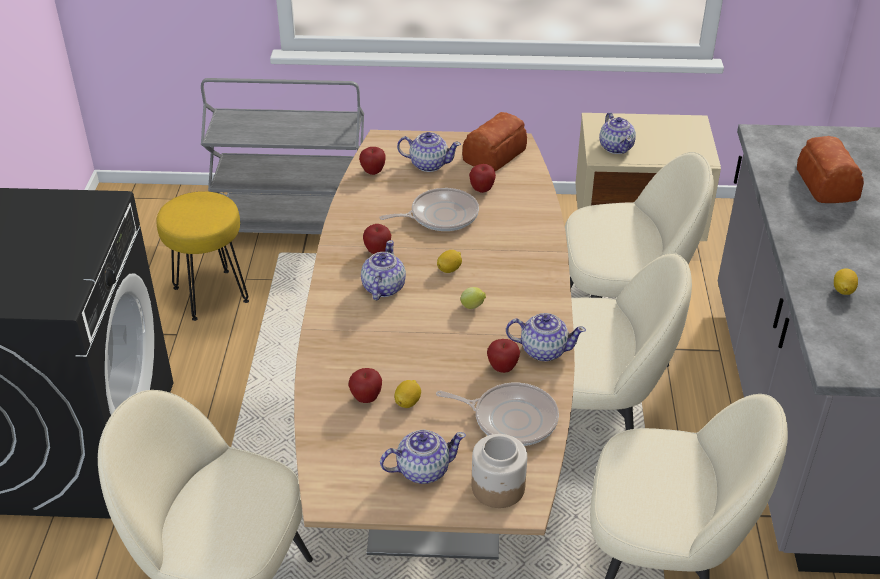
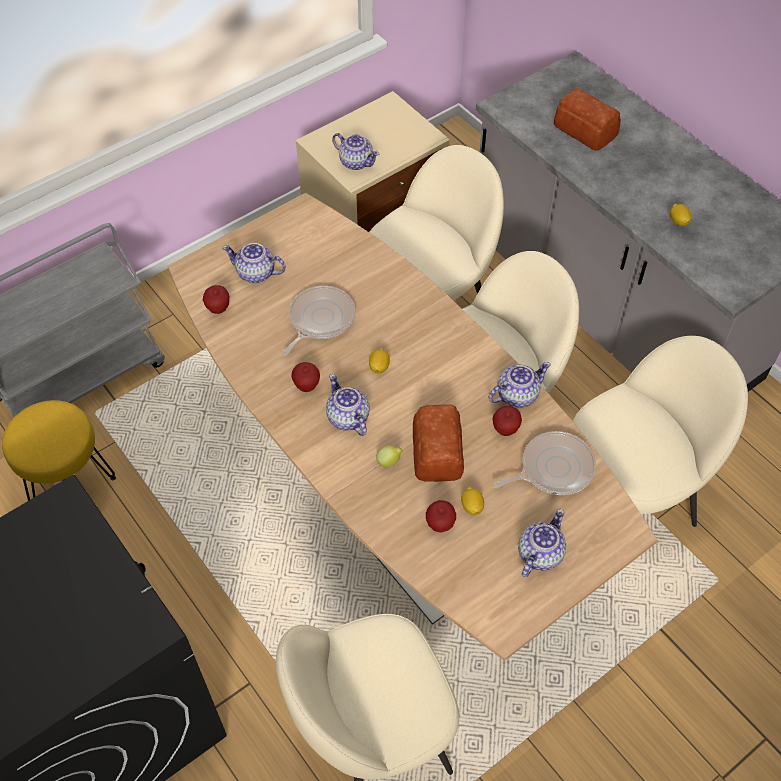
camera: 40 degrees left, 15 degrees up
teapot [397,132,461,172] -> teapot turned 135 degrees counterclockwise [222,243,286,283]
lemon [461,287,486,309] -> lemon moved to [376,445,403,467]
bread [462,112,527,171] -> bread moved to [413,405,464,482]
apple [469,164,496,193] -> none
jar [472,434,527,508] -> none

